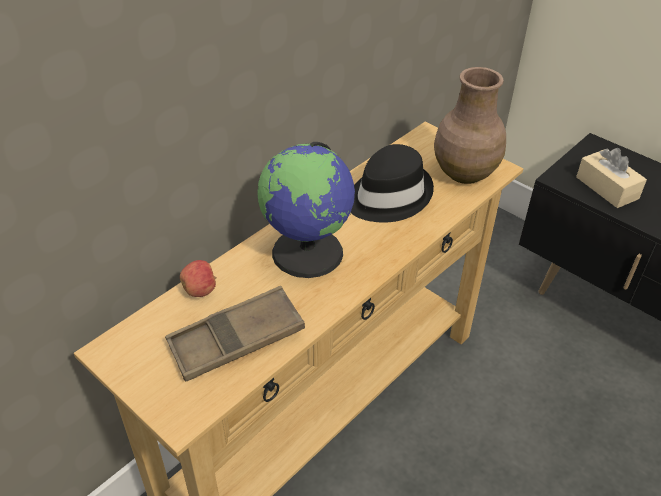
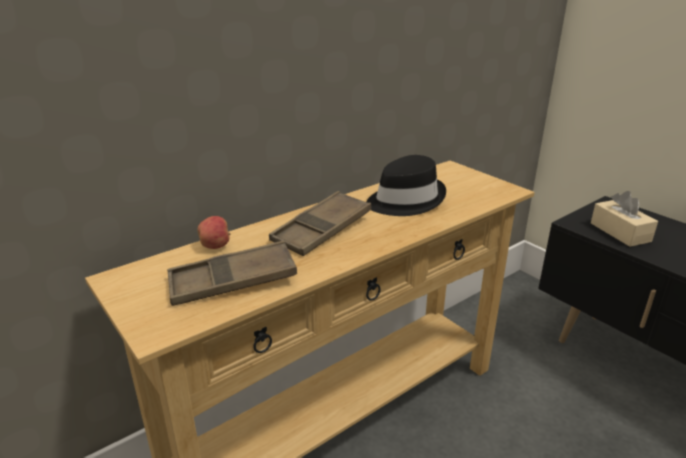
camera: 10 degrees right, 15 degrees down
globe [257,142,355,278] -> brown tray [269,191,371,256]
brown vase [434,67,506,184] -> none

